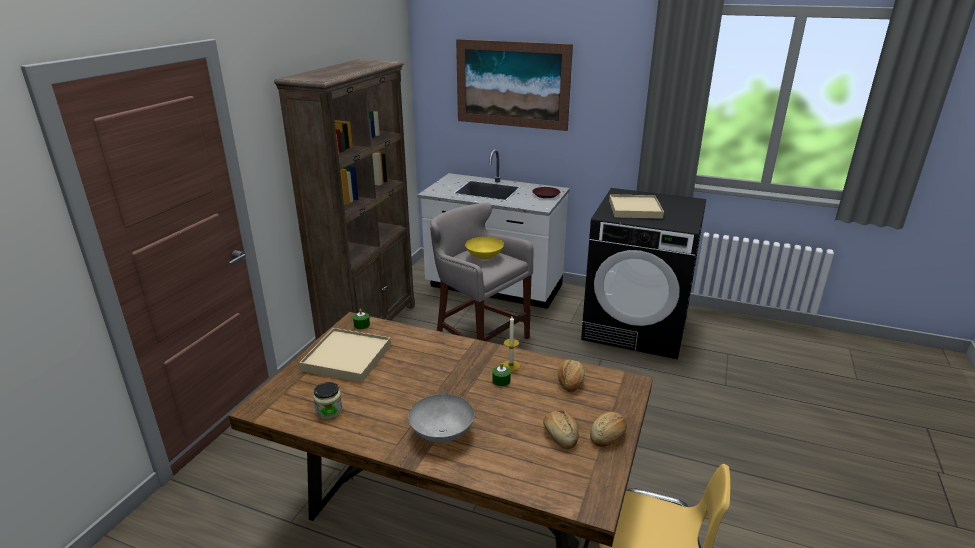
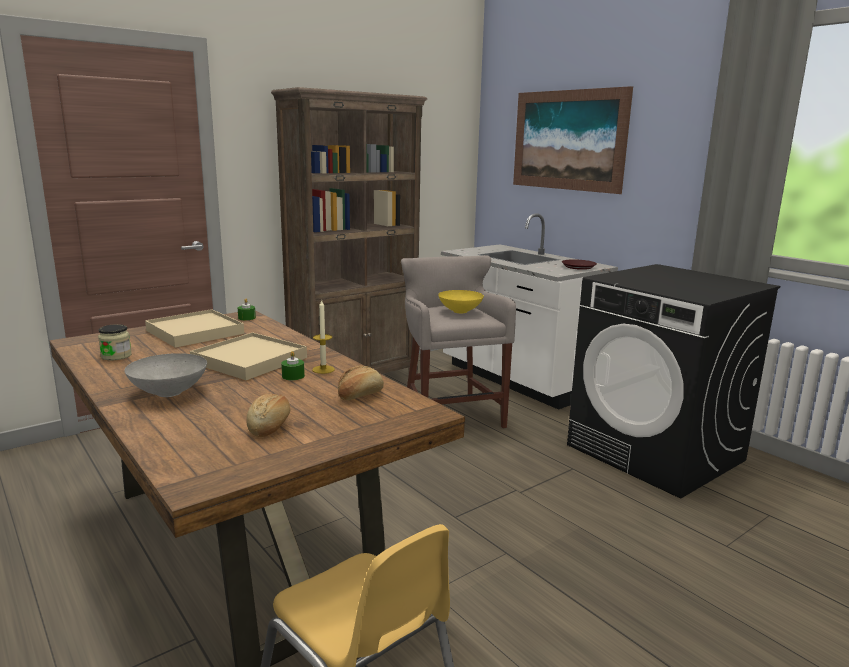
camera: 30 degrees right, 10 degrees down
bread [590,412,627,447] -> none
beige tray [609,194,664,219] -> beige tray moved to [190,332,307,380]

